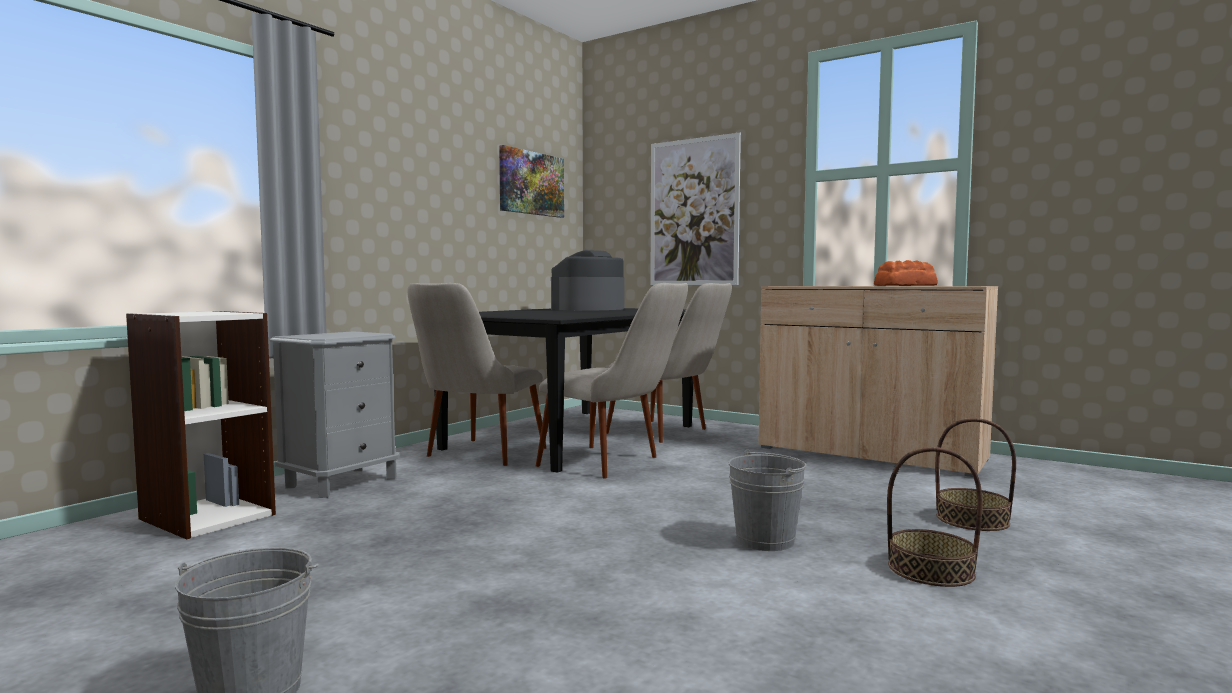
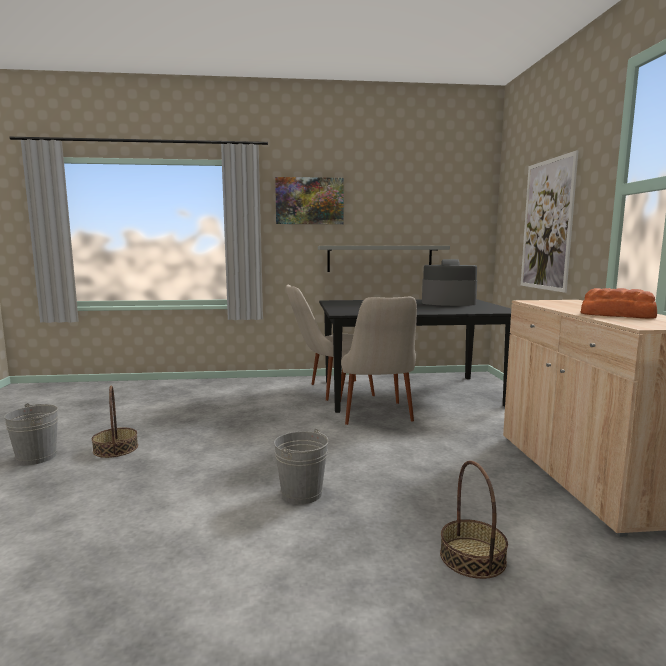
camera: 50 degrees right, 5 degrees up
bookcase [126,311,276,539] -> none
grey nightstand [270,331,400,498] -> none
picture [499,145,564,218] -> picture moved to [275,177,344,224]
beige chair [606,283,732,443] -> none
basket [887,447,983,587] -> basket moved to [92,385,138,458]
none -> grey shelf [318,246,450,272]

